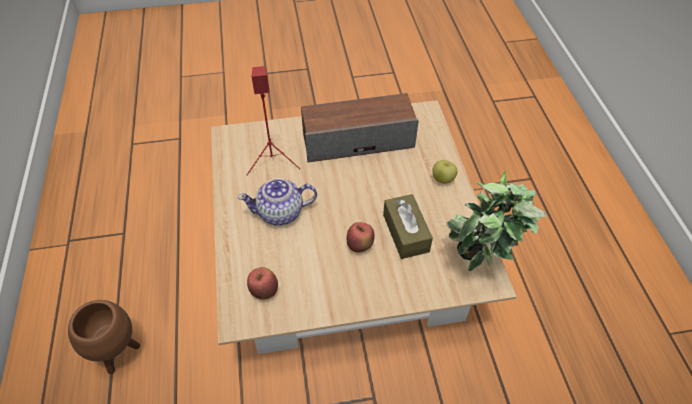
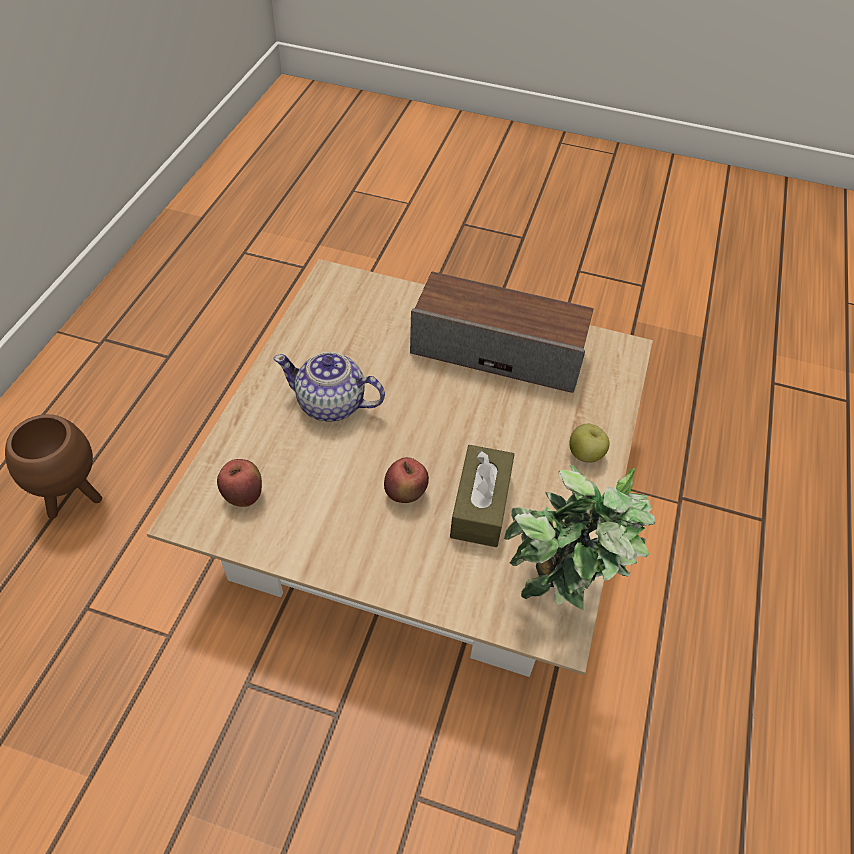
camera: 25 degrees right, 0 degrees up
red speaker [246,66,300,176] -> none

